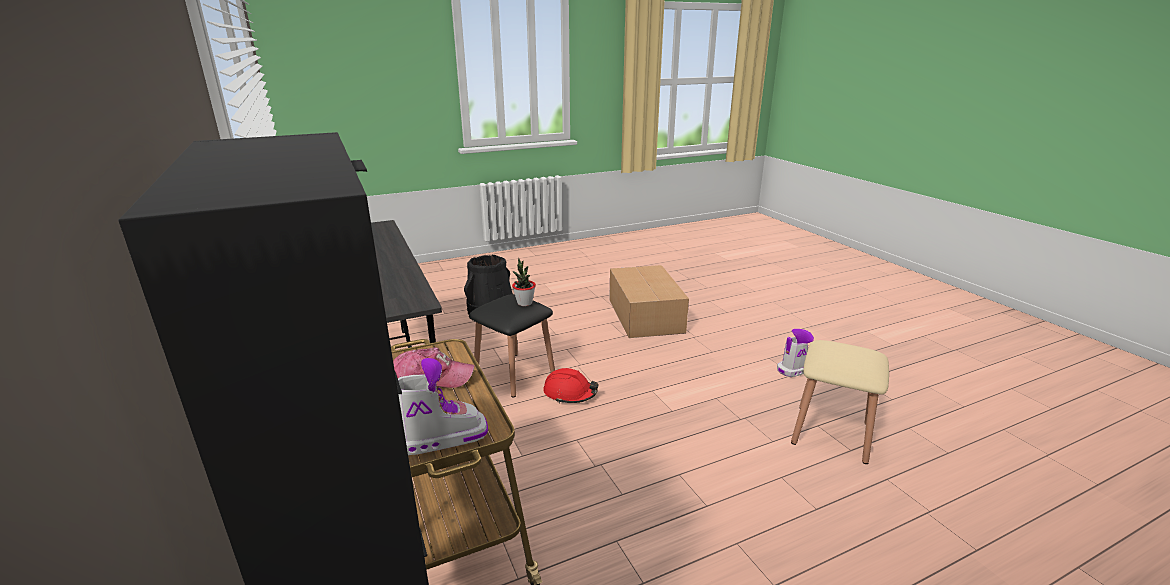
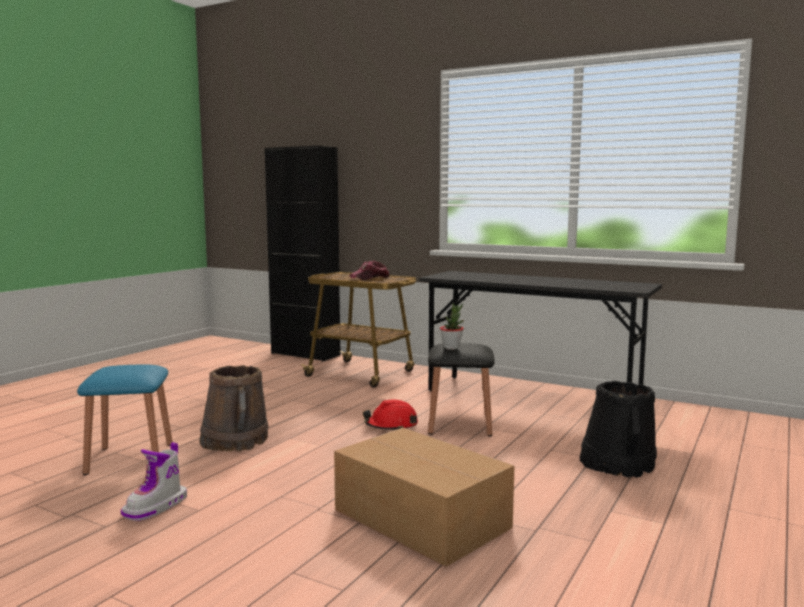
camera: 145 degrees right, 15 degrees down
boot [398,358,488,455] -> none
beige stool [791,340,889,464] -> blue stool [77,365,172,475]
none -> brown bucket [199,365,269,451]

